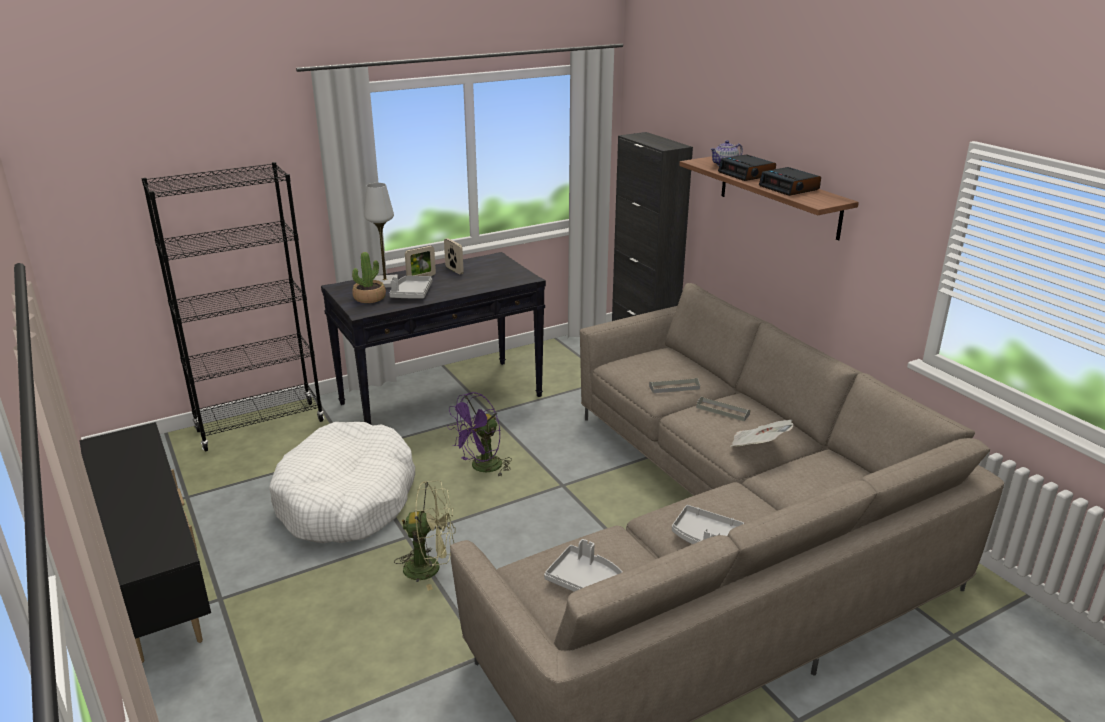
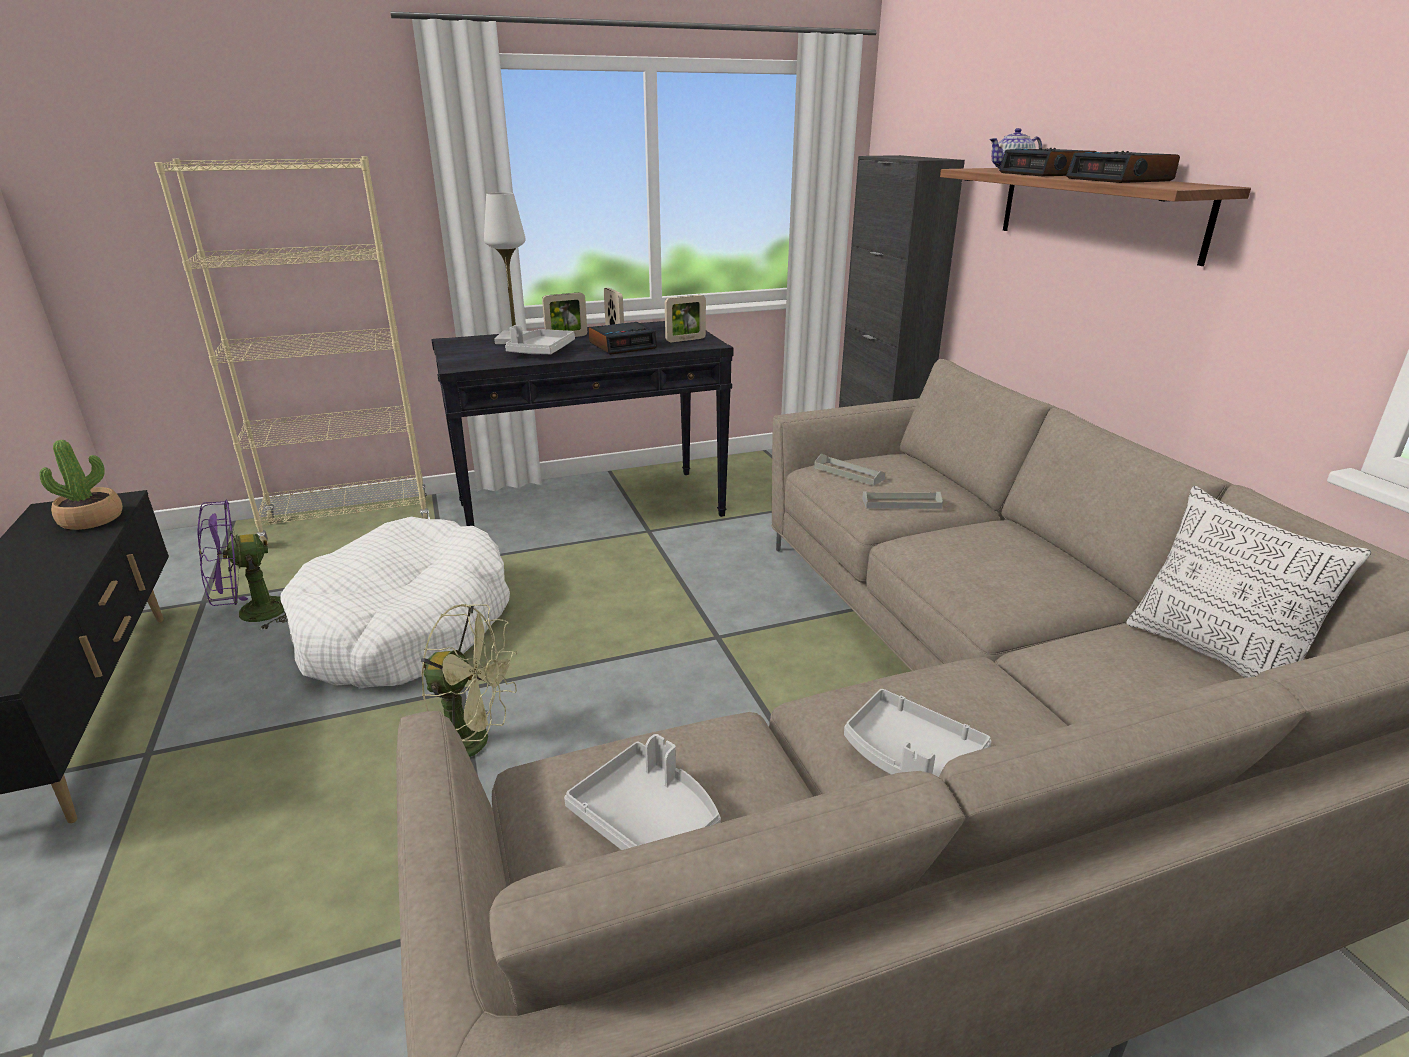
camera: 10 degrees right, 0 degrees up
black bookcase [142,162,324,452] -> beige bookcase [155,156,430,546]
potted plant [352,252,386,303] -> potted plant moved to [39,440,123,530]
purple fan [447,392,512,476] -> purple fan moved to [198,499,288,631]
grey tray [696,397,750,421] -> grey tray moved to [814,454,886,486]
newspaper [730,420,794,447] -> none
none -> alarm clock [588,322,657,355]
none -> picture frame [665,295,706,342]
none -> pillow [1127,486,1371,678]

